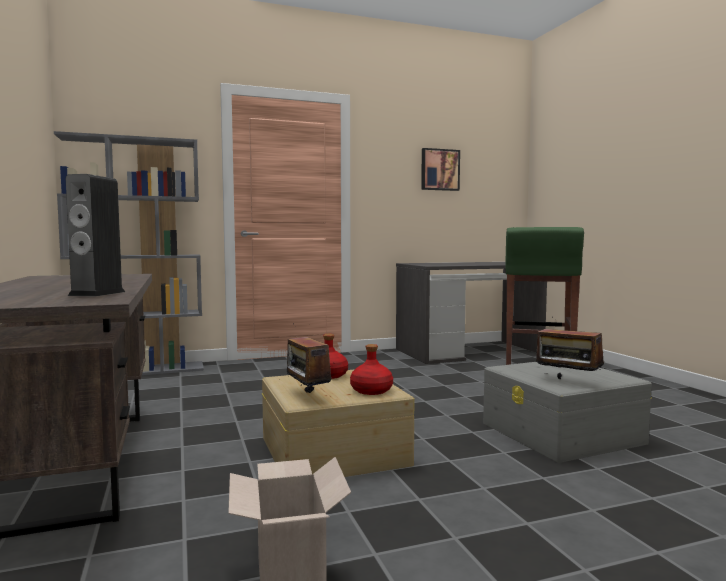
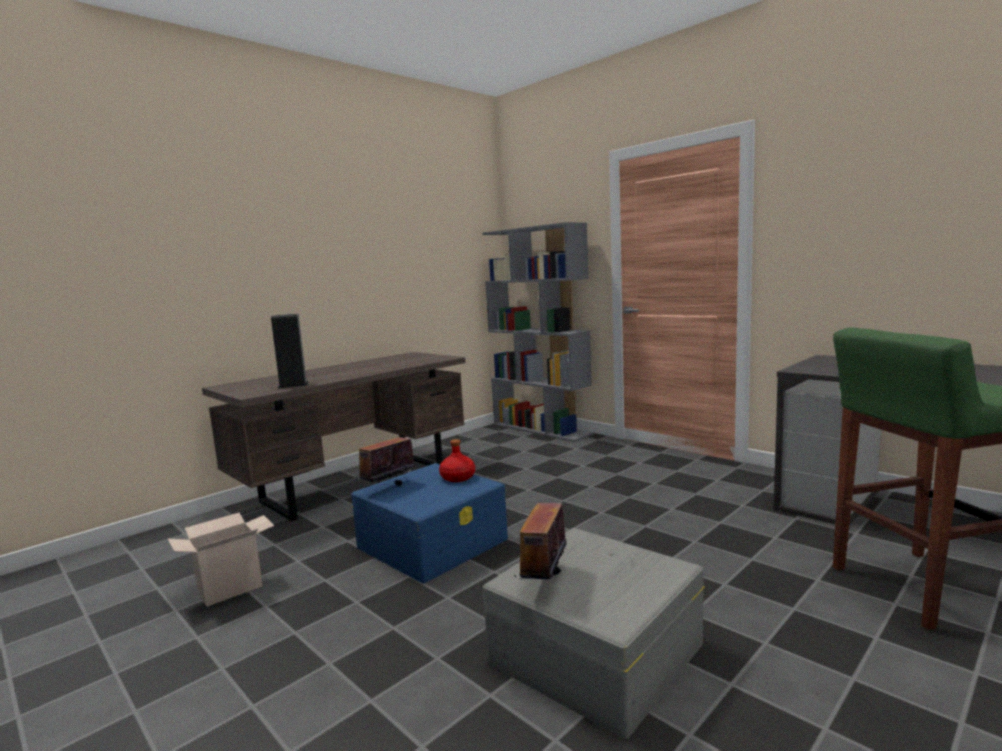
camera: 65 degrees right, 5 degrees up
beige storage box [262,369,415,477] -> blue storage box [351,463,508,584]
red bottle [350,344,393,395] -> none
picture [421,148,460,191] -> none

